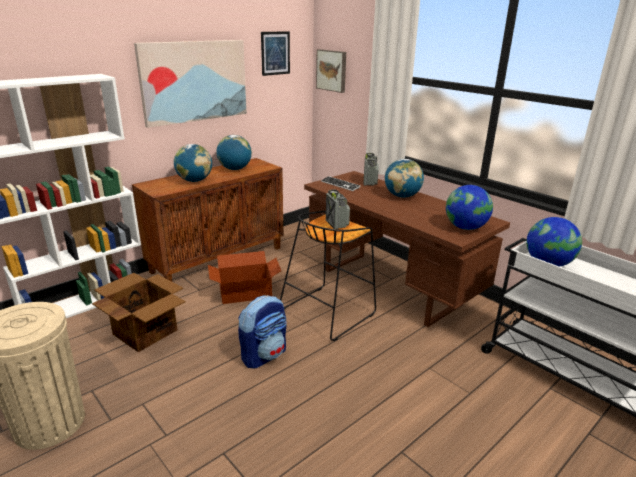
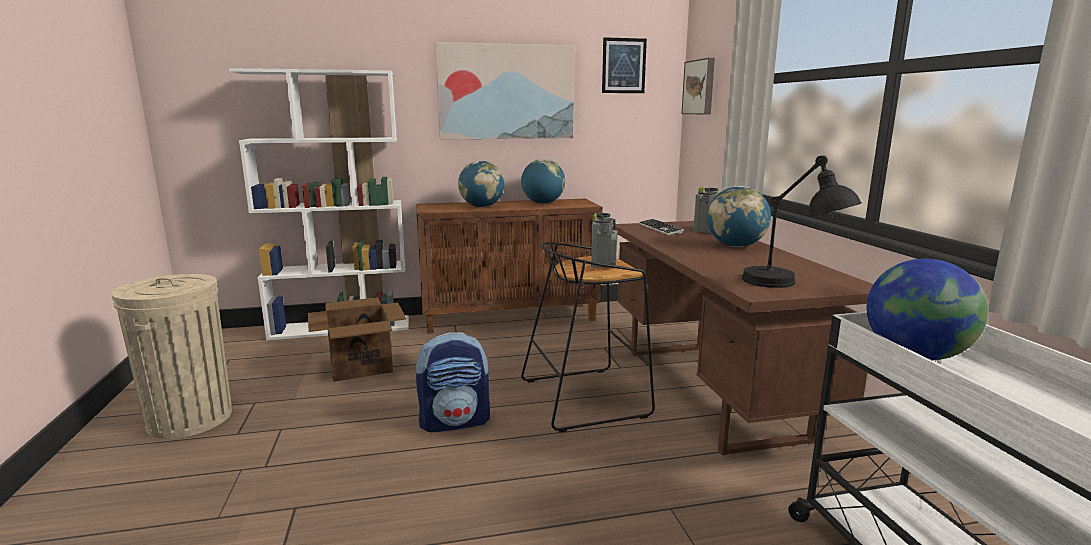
camera: 30 degrees right, 10 degrees down
cardboard box [208,251,281,304] -> none
globe [446,185,493,230] -> black table lamp [742,155,862,288]

